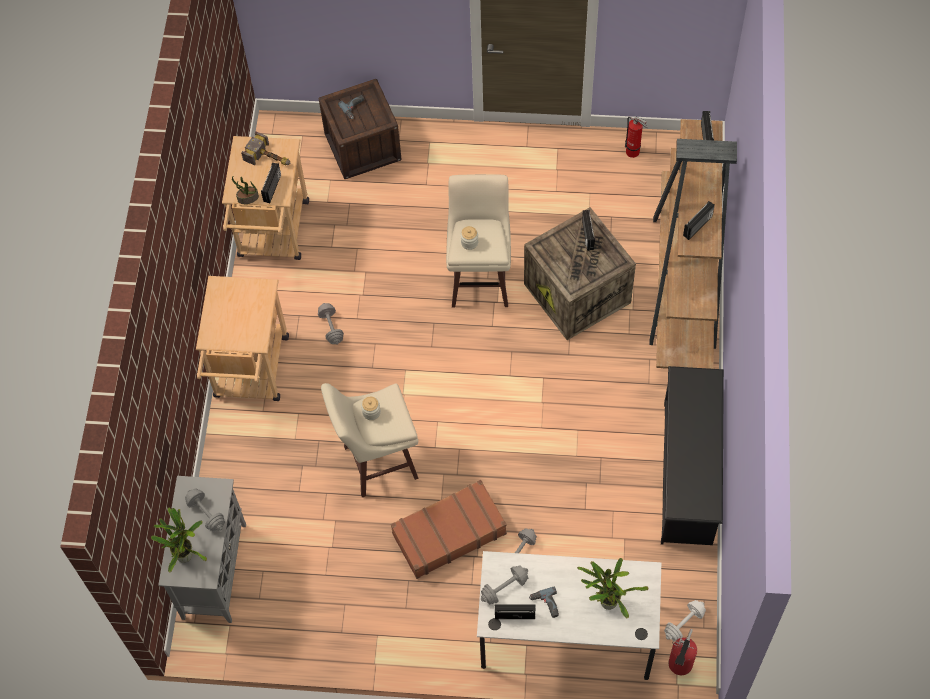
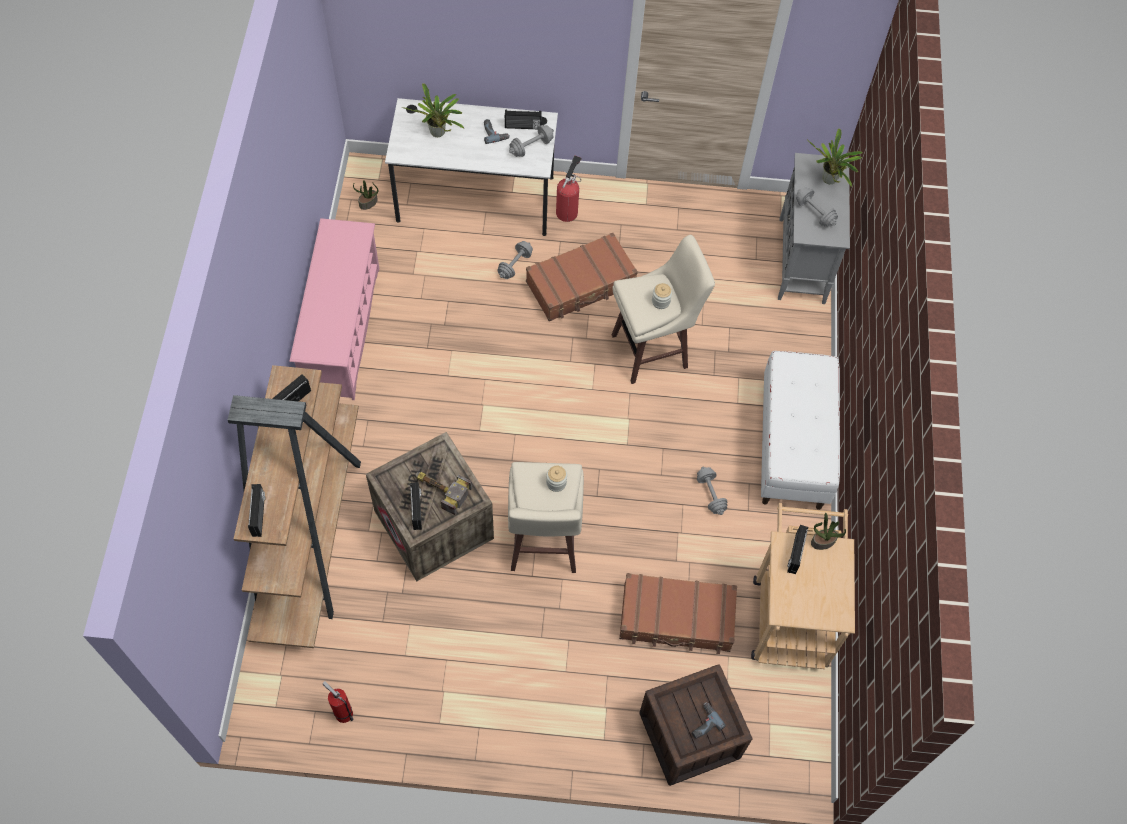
camera: 175 degrees right, 0 degrees up
beige cart [196,276,289,401] -> white bench [761,351,840,510]
hammer [241,132,291,165] -> hammer moved to [415,472,472,515]
black shoe rack [661,366,724,545] -> pink shoe rack [289,218,379,400]
white dumbbell [664,600,706,641] -> potted plant [353,180,378,210]
fire extinguisher [669,629,697,675] -> fire extinguisher moved to [556,155,582,222]
none -> brown suitcase [619,573,737,654]

